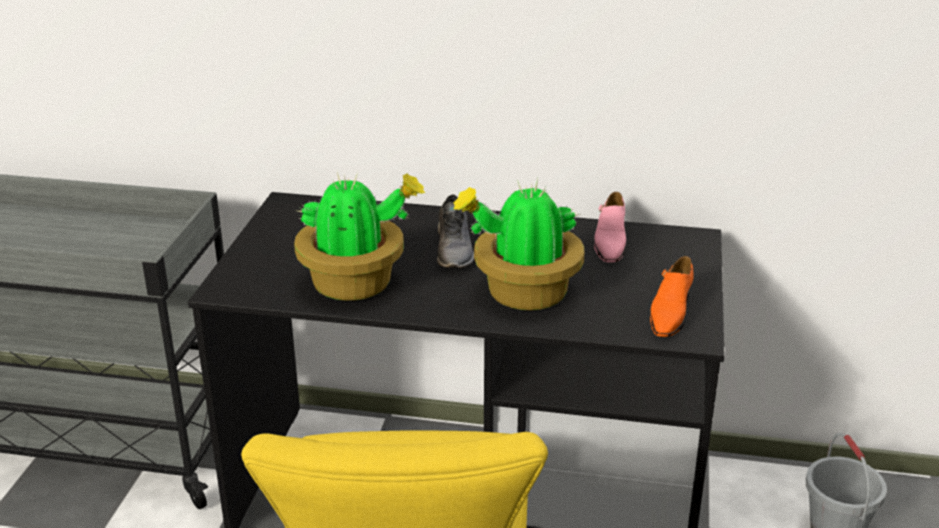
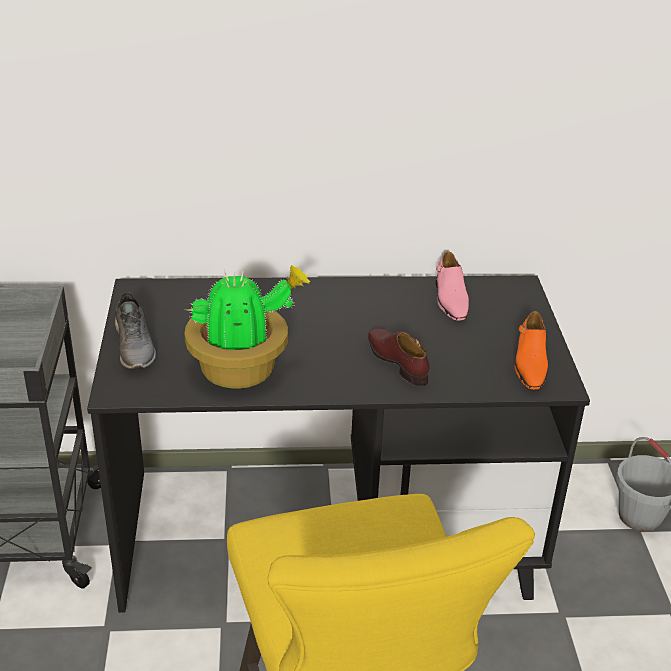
camera: 15 degrees left, 5 degrees up
grey shoe [437,195,474,268] -> grey shoe moved to [115,292,156,369]
potted plant [453,178,584,310] -> brown shoe [368,329,429,386]

